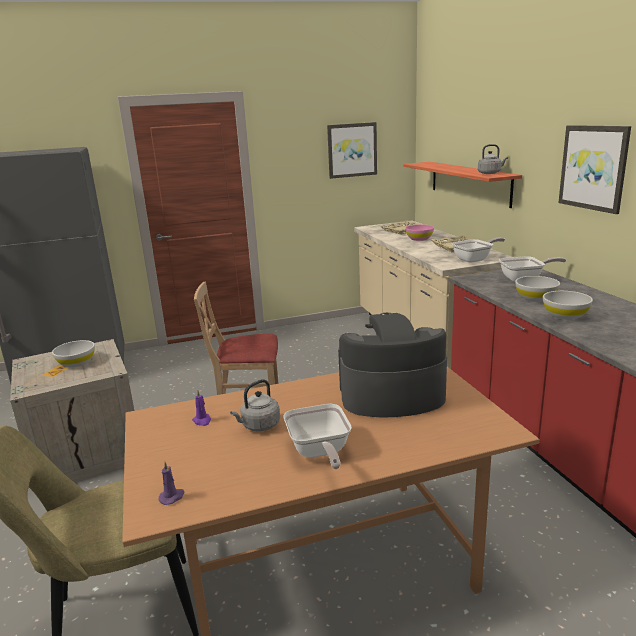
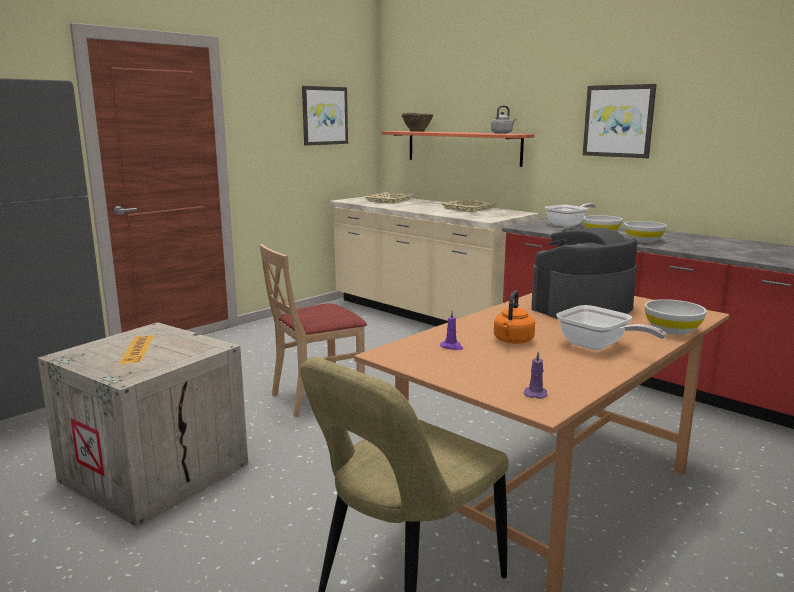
camera: 30 degrees left, 5 degrees down
white bowl [52,340,95,367] -> white bowl moved to [645,299,707,335]
grey kettle [230,379,280,431] -> orange kettle [494,290,535,344]
pink bowl [405,225,434,241] -> none
frying pan [452,237,505,263] -> none
none -> brown bowl [402,113,434,132]

